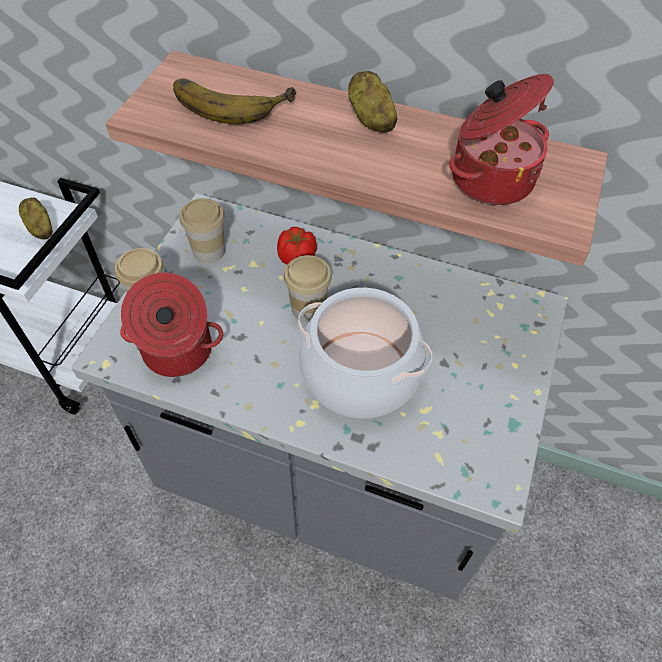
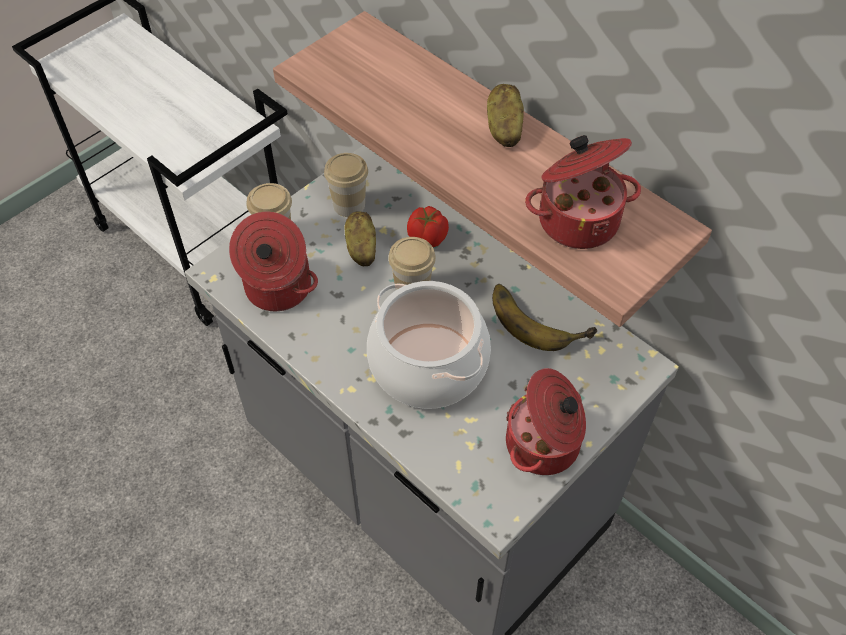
camera: 25 degrees right, 0 degrees up
potato [19,197,53,240] -> potato moved to [345,211,376,266]
banana [173,78,296,124] -> banana moved to [492,284,597,351]
none -> cooking pot [506,368,586,475]

